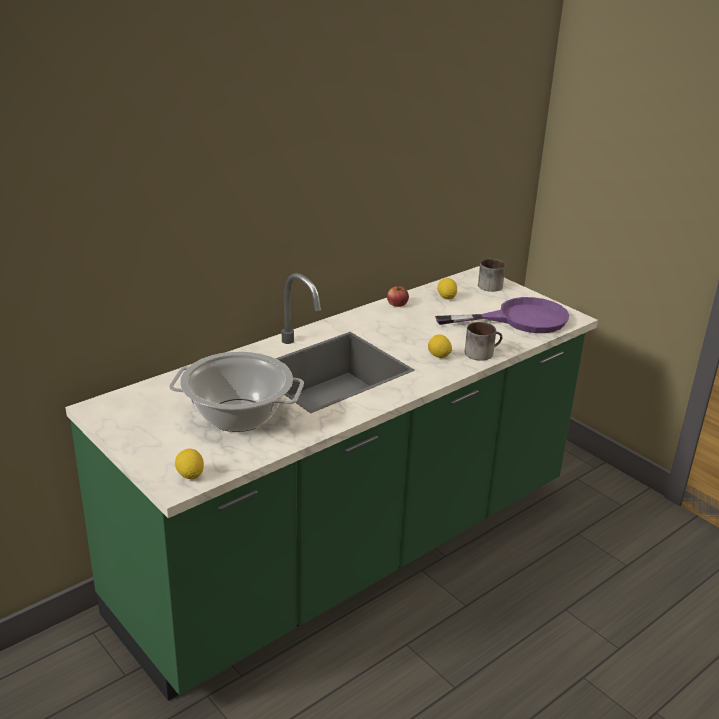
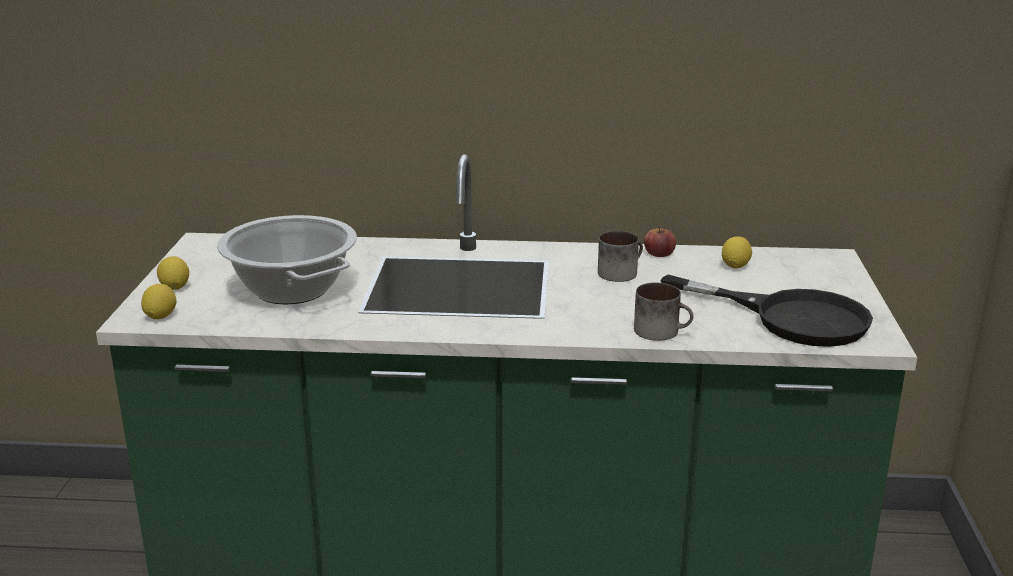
camera: 45 degrees right, 5 degrees down
lemon [428,335,452,358] -> lemon moved to [157,256,189,290]
purple frying pan [435,297,569,333] -> black frying pan [660,275,873,347]
mug [478,259,505,292] -> mug moved to [598,231,643,282]

